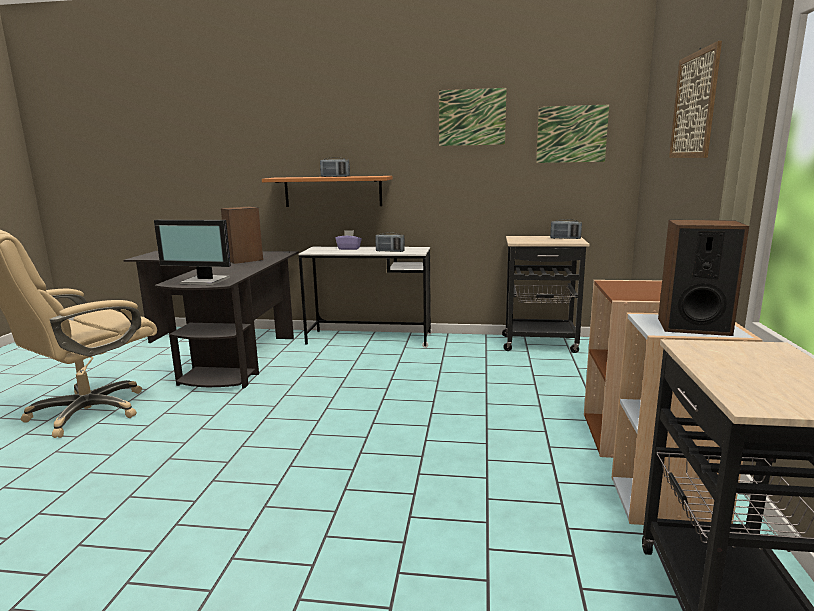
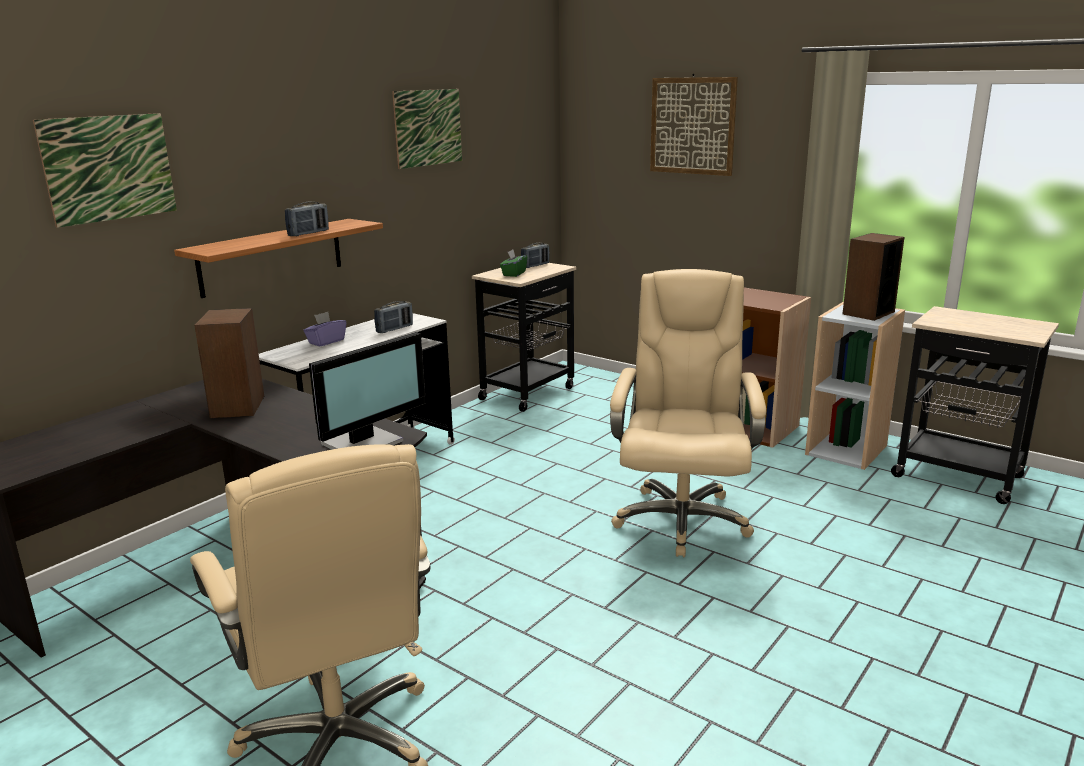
camera: 60 degrees left, 5 degrees up
picture [536,105,609,163] -> picture moved to [33,113,177,228]
none -> green tissue box [500,250,527,277]
none -> beige office chair [610,269,766,557]

